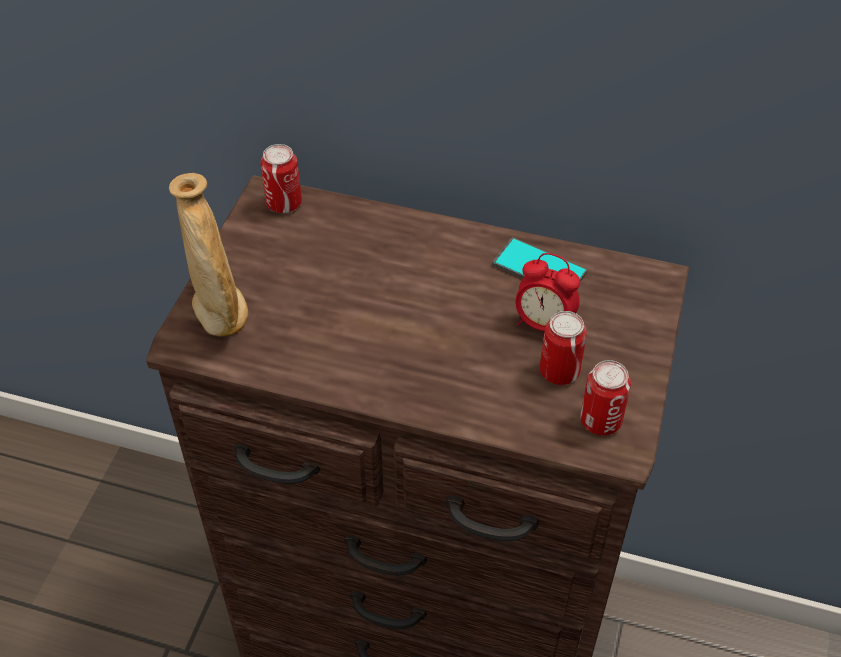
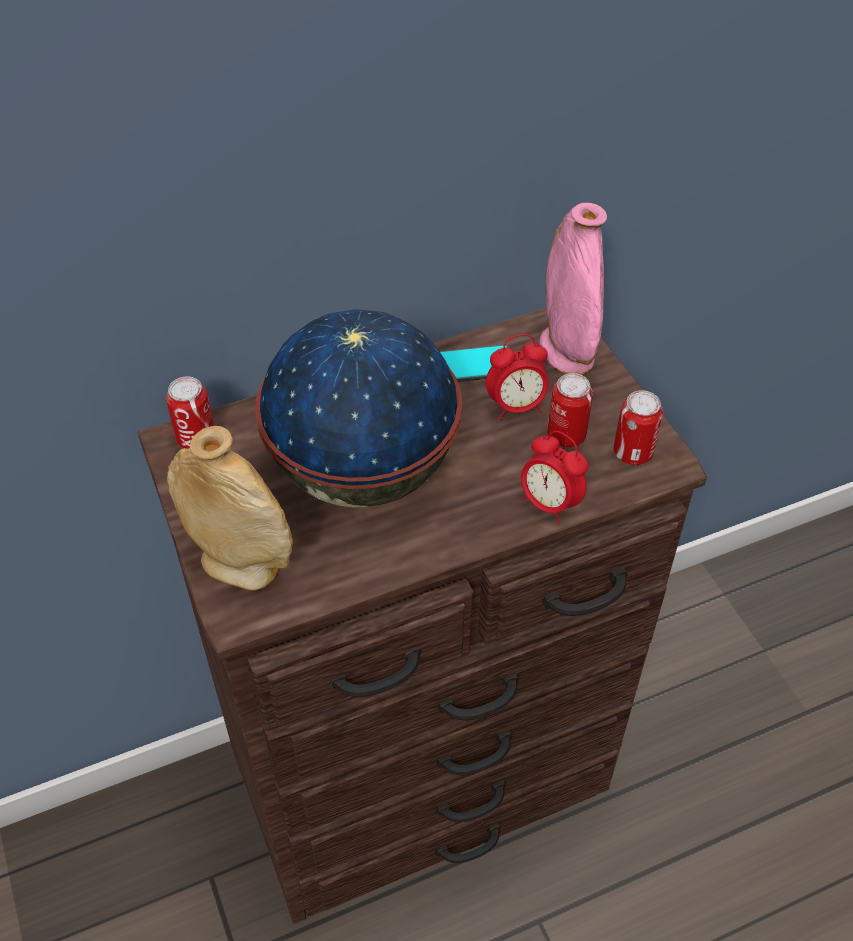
camera: 40 degrees left, 0 degrees up
none -> globe [255,309,462,507]
none -> alarm clock [521,431,588,524]
none -> pink vase [539,203,607,375]

